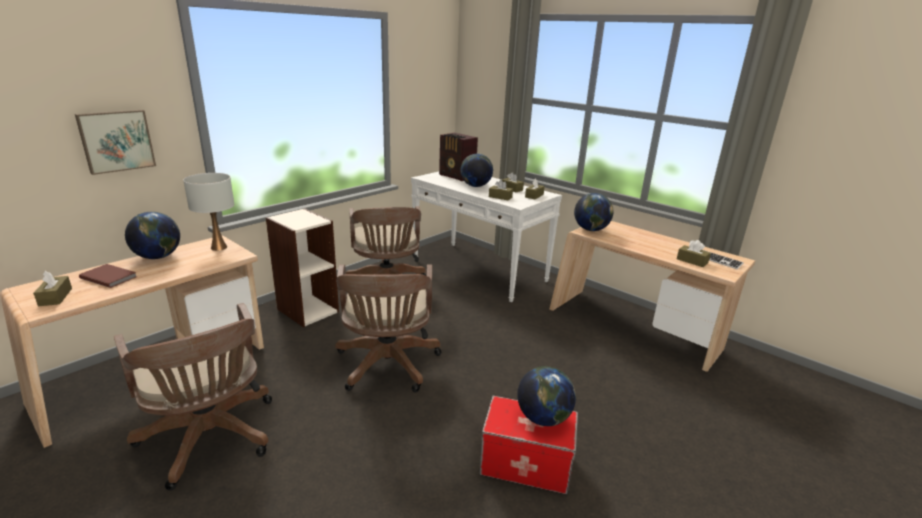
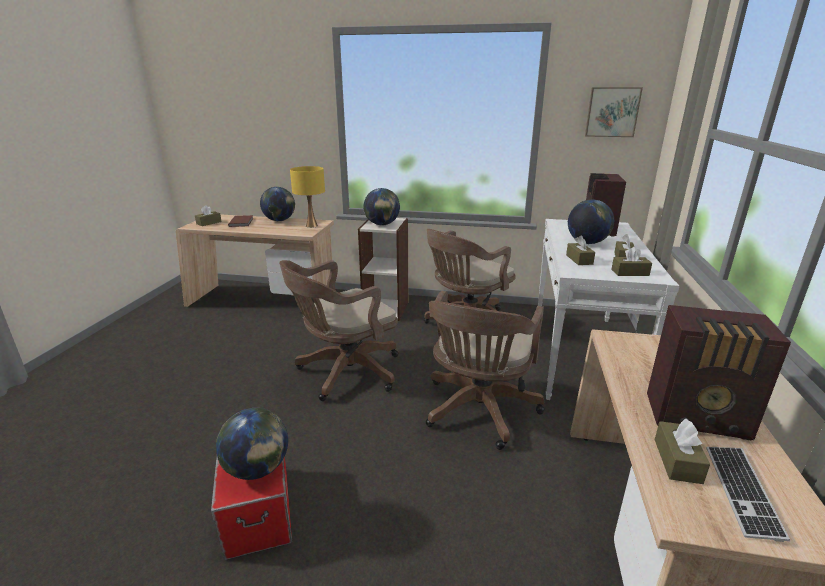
camera: 60 degrees right, 0 degrees up
picture [75,110,156,175] -> picture moved to [585,87,643,137]
brown office chair [114,303,272,490] -> brown office chair moved to [426,291,544,450]
white table lamp [183,173,234,251] -> yellow table lamp [290,166,325,228]
globe [574,193,613,231] -> globe moved to [363,188,400,226]
none -> radio [647,305,791,441]

